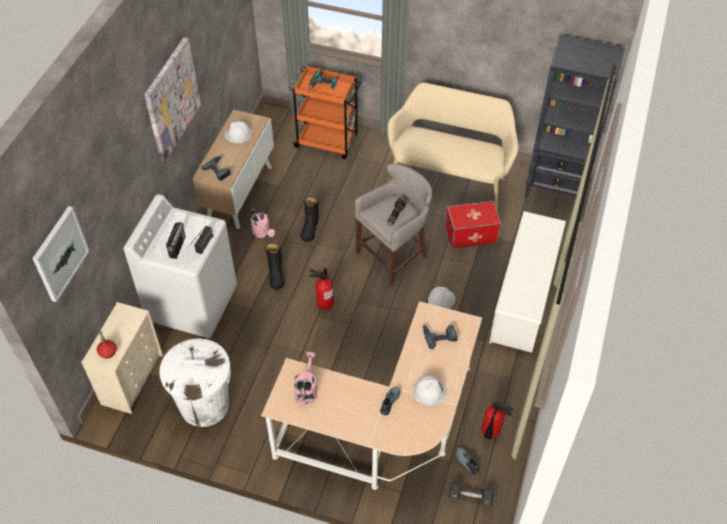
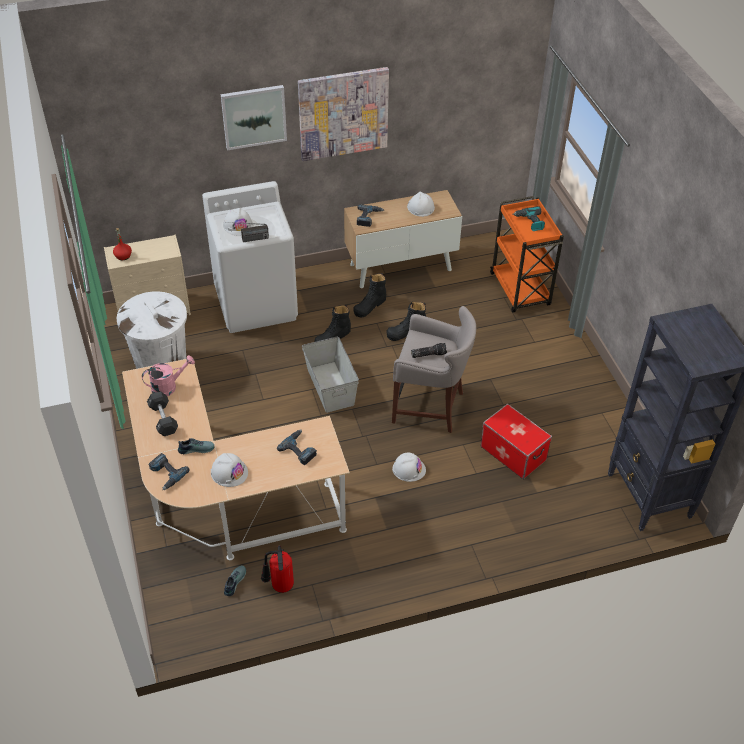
camera: 55 degrees right, 5 degrees down
picture [32,206,89,302] -> picture moved to [221,85,287,150]
radio [166,222,186,259] -> white hard hat [223,208,253,236]
pink watering can [251,208,275,238] -> black boot [353,273,386,317]
fire extinguisher [309,268,334,310] -> grey storage box [302,337,359,413]
beige bench [388,83,519,212] -> none
black dumbbell [449,482,494,507] -> black dumbbell moved to [147,391,178,436]
white shoe rack [489,211,566,353] -> none
none -> power drill [149,453,189,490]

